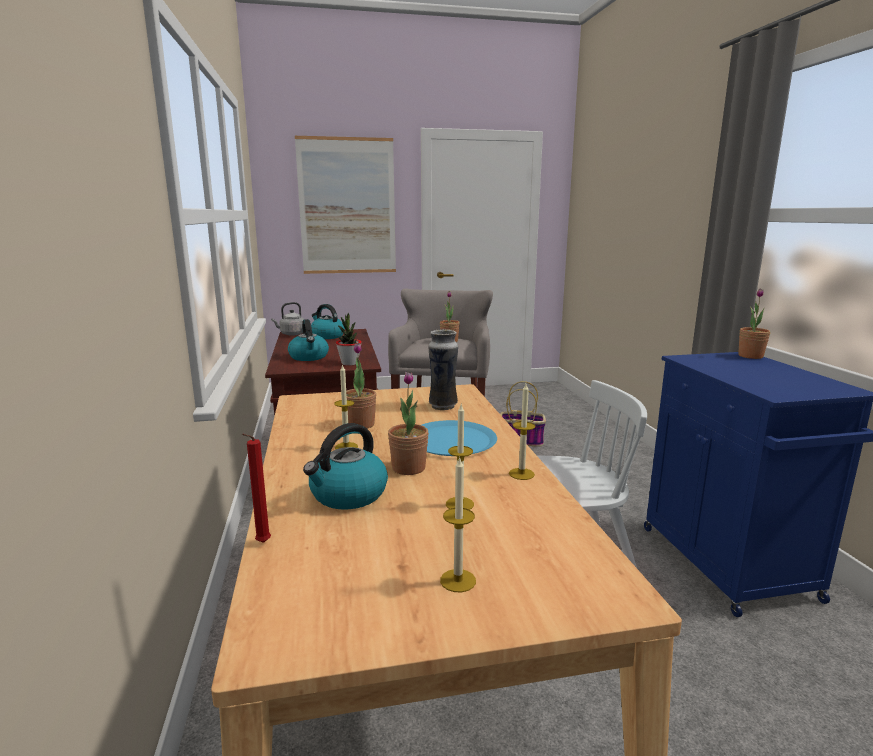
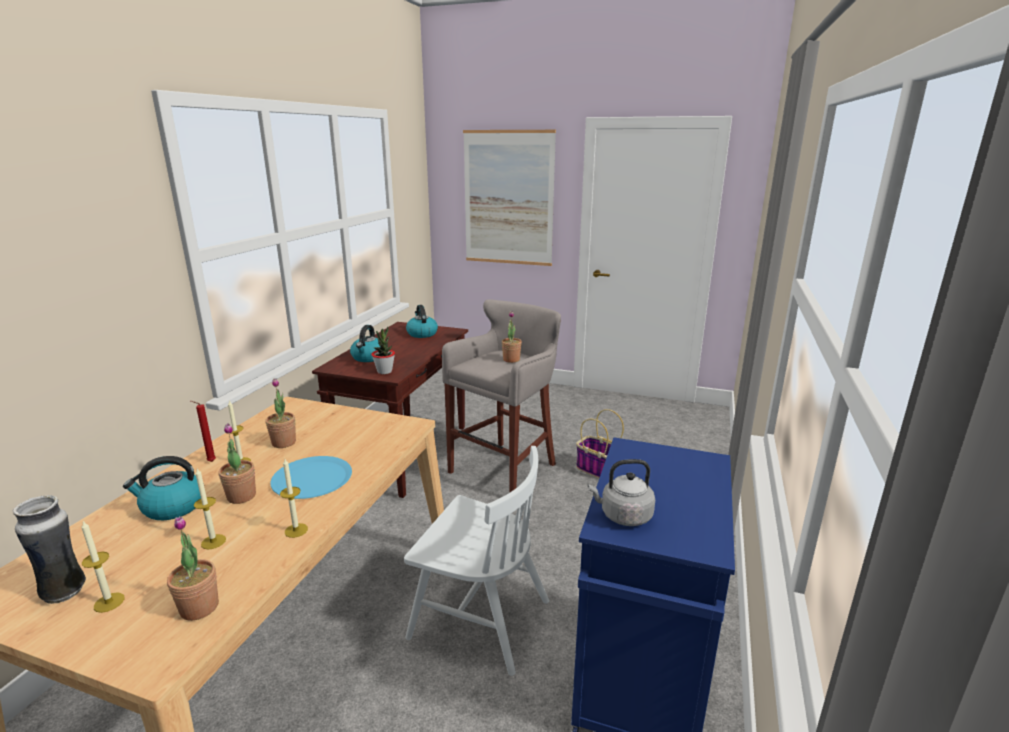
camera: 30 degrees right, 5 degrees up
red candle [242,434,271,543] -> red candle moved to [191,401,216,462]
grey kettle [271,302,305,336] -> grey kettle moved to [588,459,655,526]
vase [428,329,458,410] -> vase moved to [12,495,86,604]
potted plant [738,288,770,359] -> potted plant moved to [167,516,219,621]

